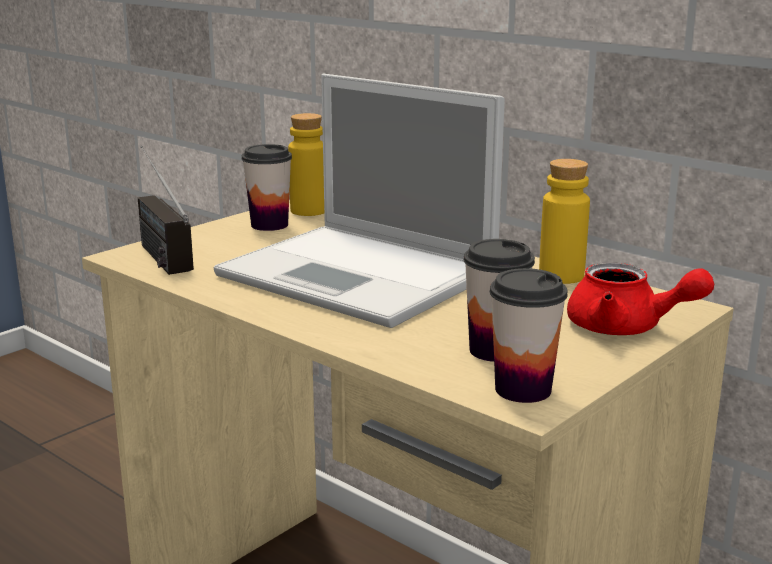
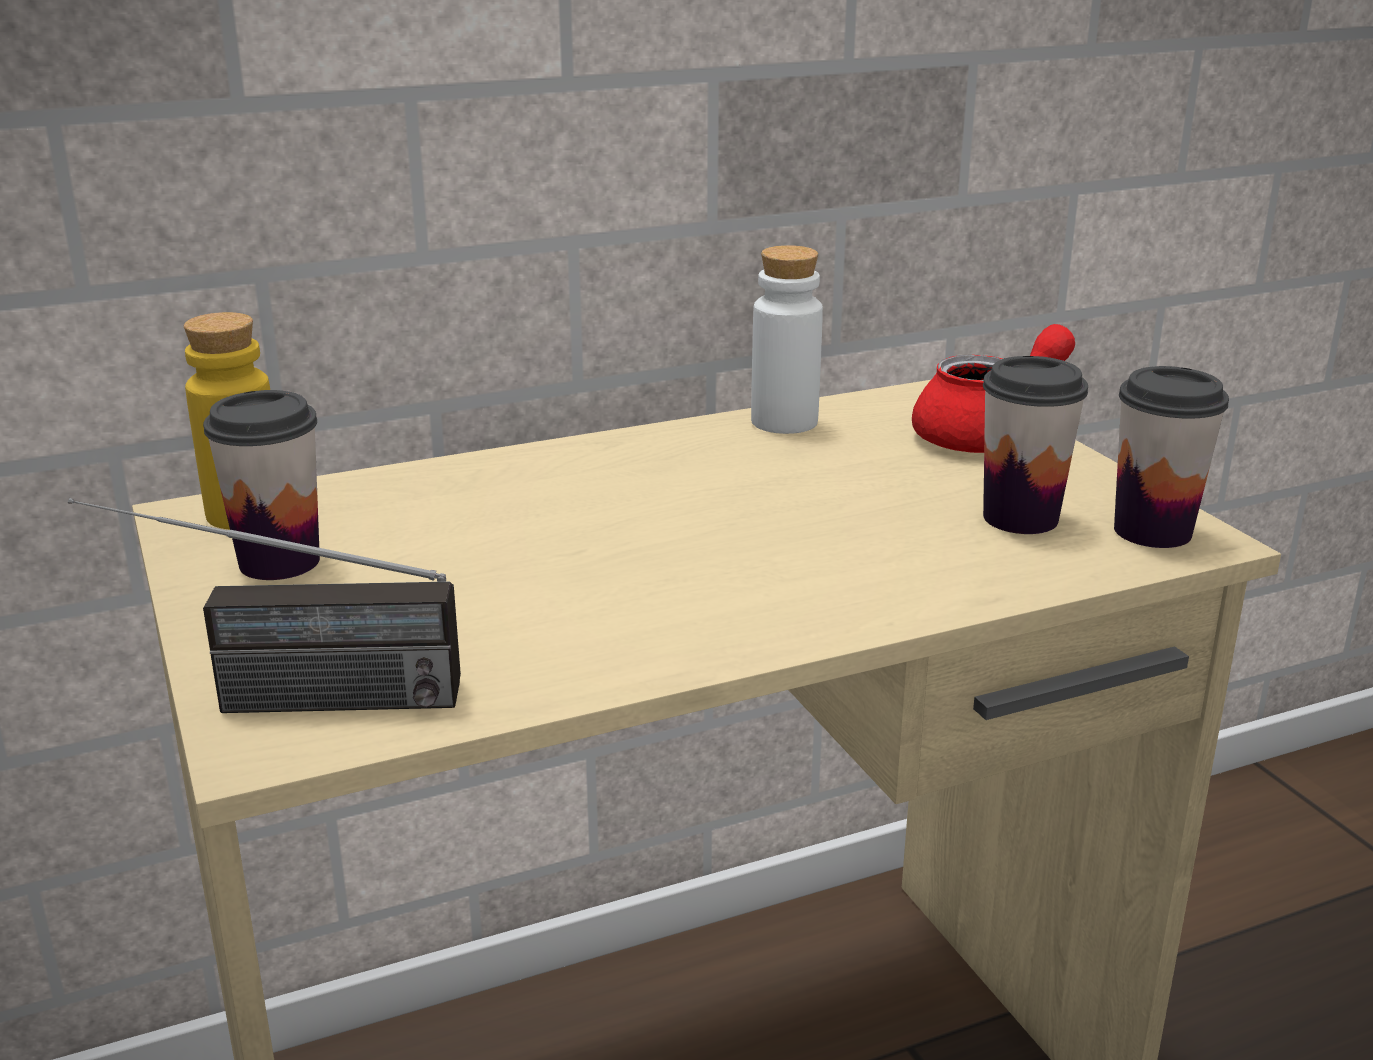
camera: 65 degrees left, 5 degrees up
laptop [214,74,505,328] -> none
yellow bottle [539,159,590,284] -> white bottle [751,245,823,434]

